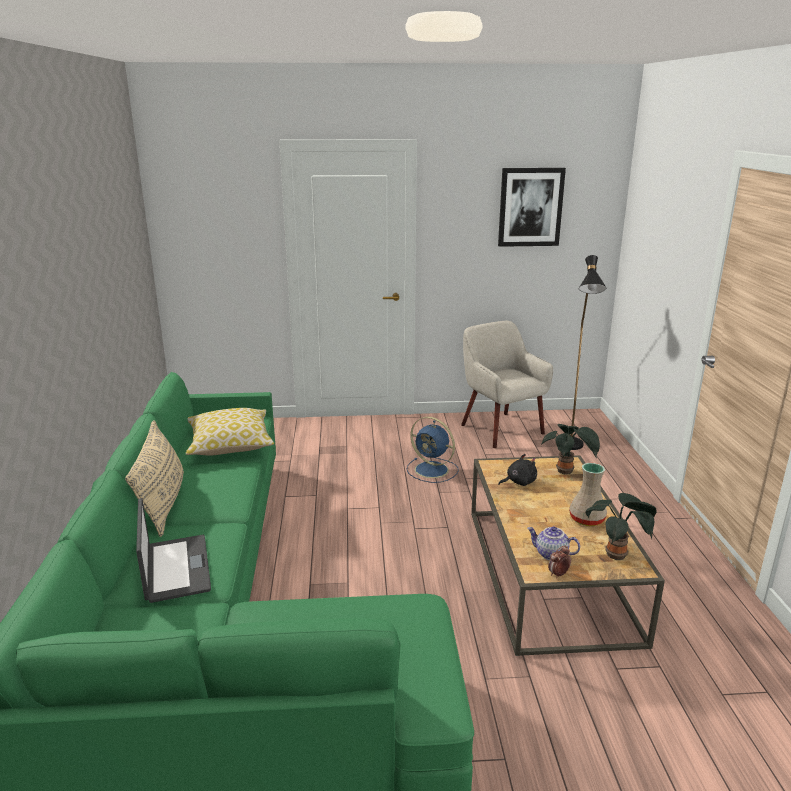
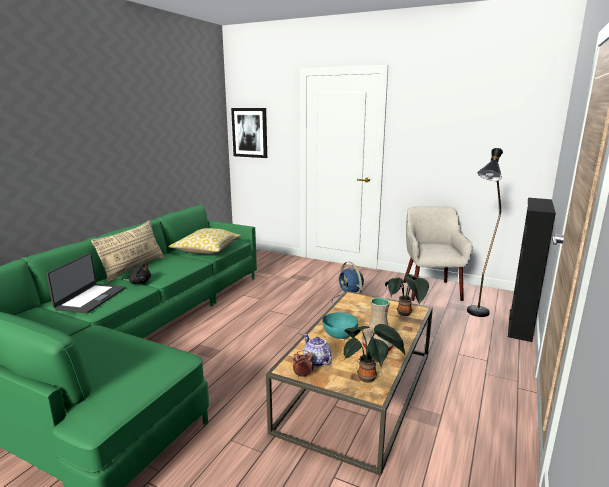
camera: 30 degrees right, 5 degrees down
picture [498,168,566,247] -> picture moved to [231,108,267,158]
black plush toy [498,454,537,486] -> black plush toy moved to [122,263,151,284]
none -> turquoise bowl [323,312,358,339]
none -> black bookcase [508,198,556,342]

